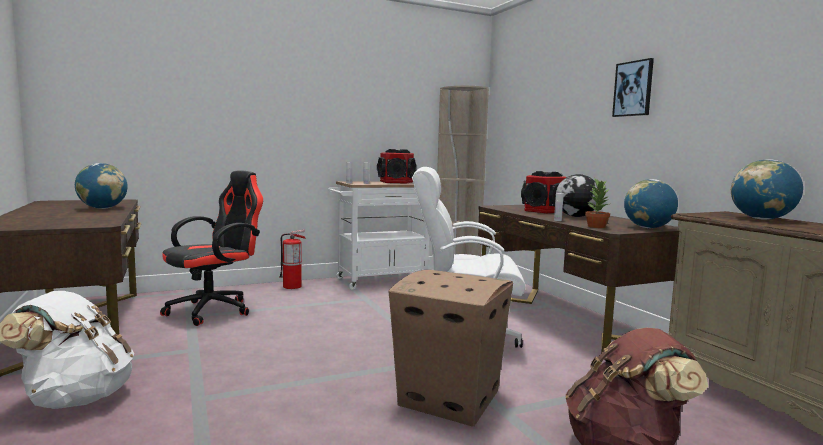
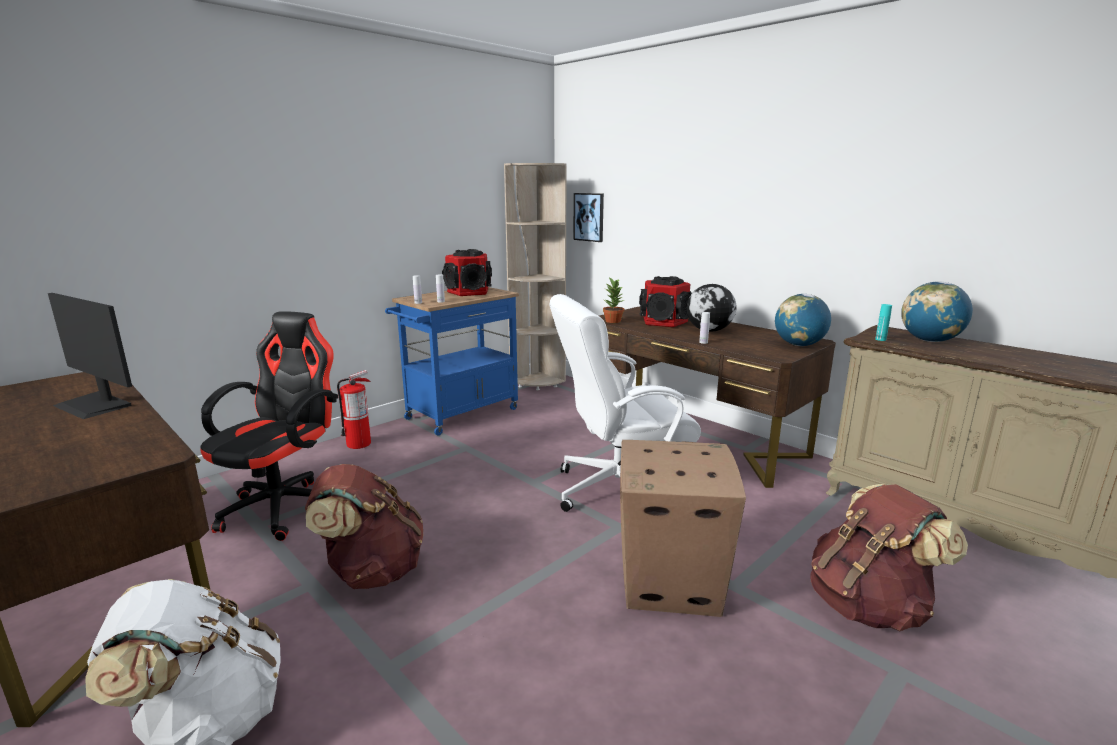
camera: 20 degrees left, 10 degrees up
globe [75,163,128,209] -> monitor [48,293,132,419]
white cart [329,181,429,290] -> blue cart [385,287,519,435]
potted plant [585,179,610,228] -> potted plant moved to [603,277,624,323]
picture [612,58,654,117] -> picture moved to [573,193,604,242]
none -> brown backpack [305,464,423,589]
none -> turquoise bottle [875,304,892,341]

